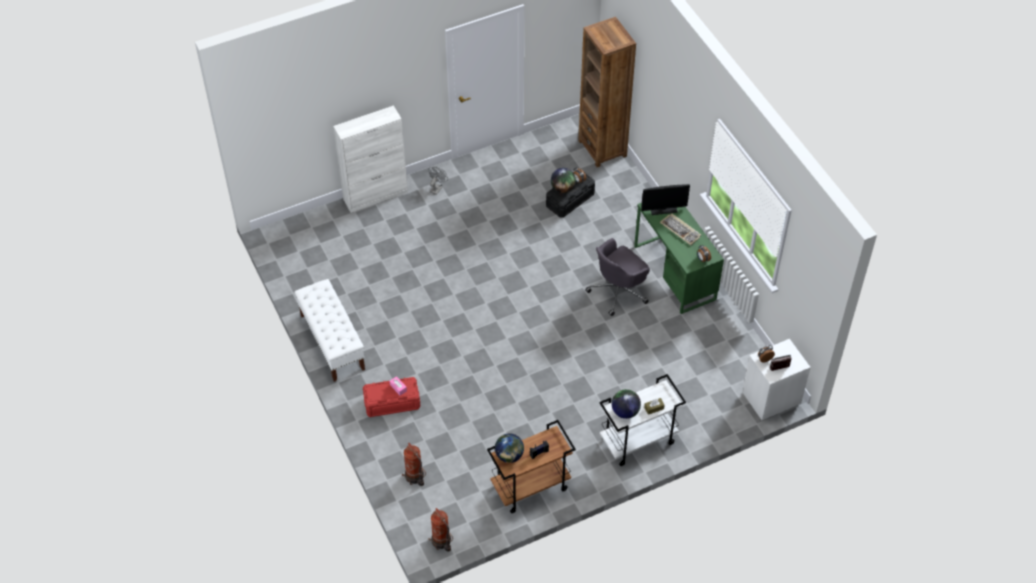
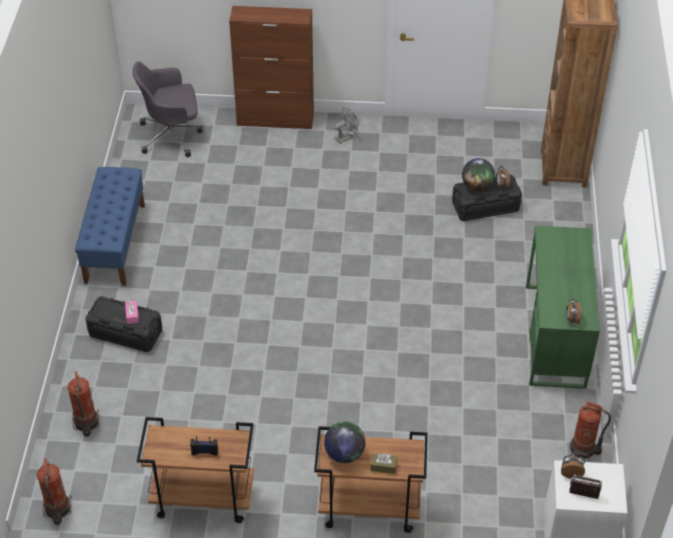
camera: 30 degrees right, 5 degrees down
white bench [295,279,365,382] -> blue bench [75,167,145,286]
white cabinet [333,105,408,213] -> brown cabinet [229,6,314,129]
red storage box [363,377,420,417] -> black storage box [85,296,162,352]
globe [495,433,524,463] -> none
grey office chair [585,238,650,316] -> grey office chair moved to [133,61,203,157]
white cart [599,374,686,466] -> brown cart [314,426,428,533]
monitor [641,184,690,215] -> none
keyboard [660,213,701,245] -> none
none -> fire extinguisher [570,402,611,460]

